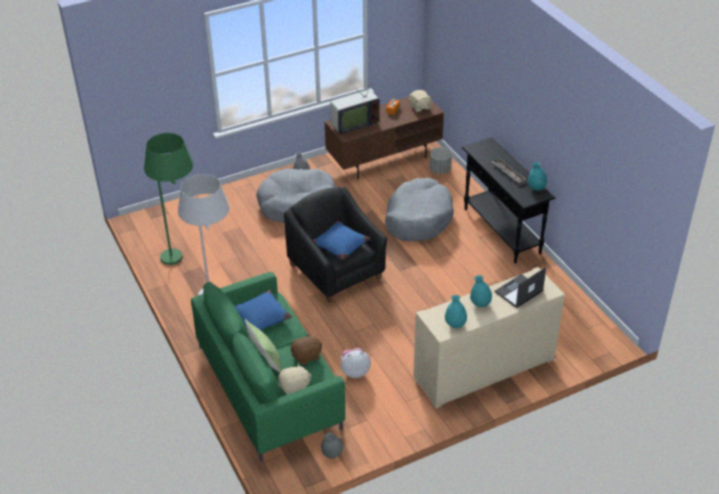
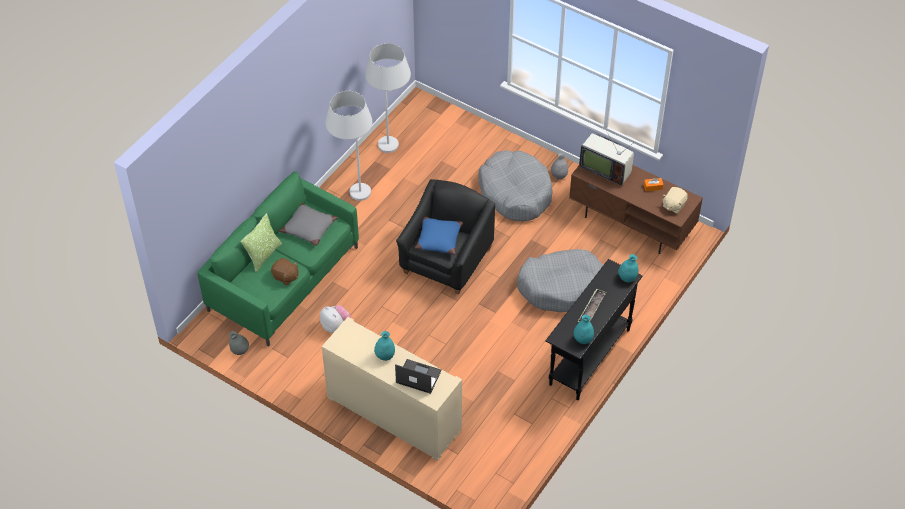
camera: 60 degrees right, 10 degrees up
green floor lamp [144,133,193,265] -> white floor lamp [365,43,411,153]
blue pillow [235,290,292,331] -> grey pillow [279,203,338,246]
beige plush toy [278,363,312,394] -> none
grey planter [430,147,452,174] -> none
turquoise vase [445,295,467,328] -> turquoise vase moved to [618,254,638,282]

